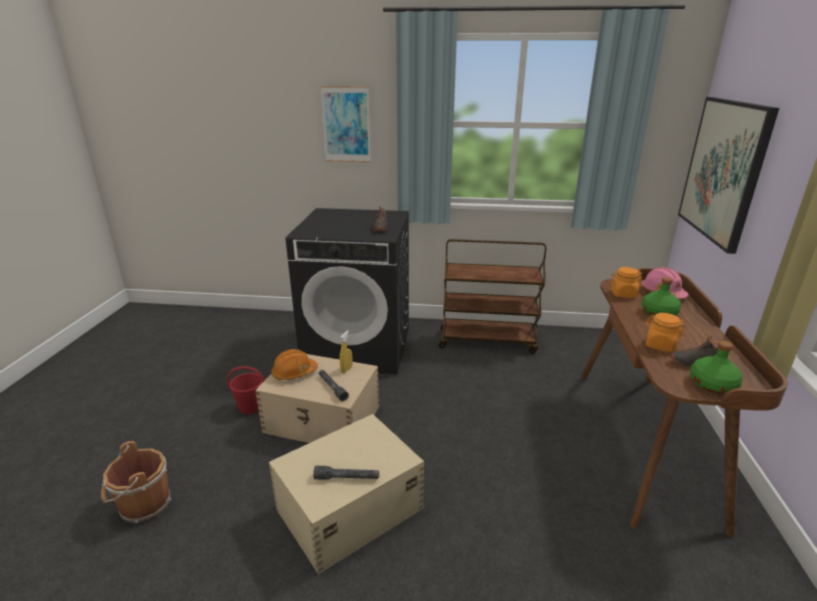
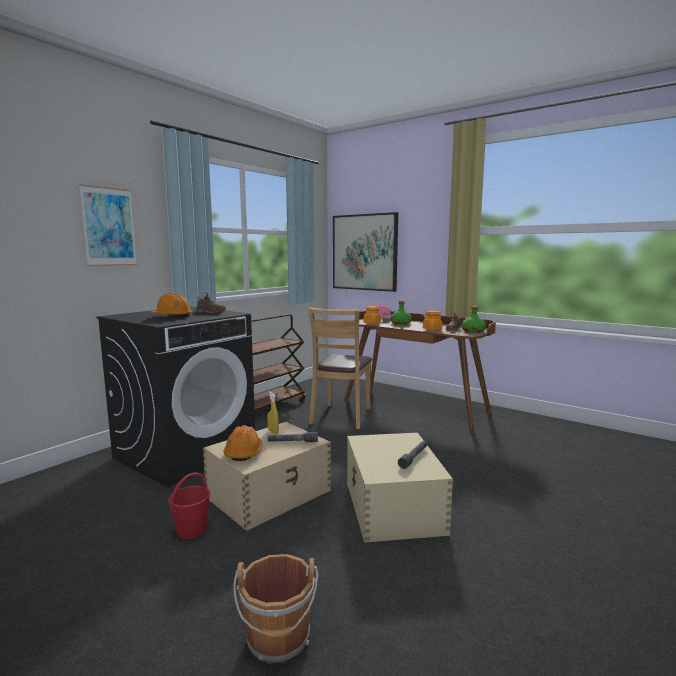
camera: 60 degrees left, 15 degrees down
none -> orange hard hat [151,293,193,318]
none -> brown chair [308,308,372,429]

